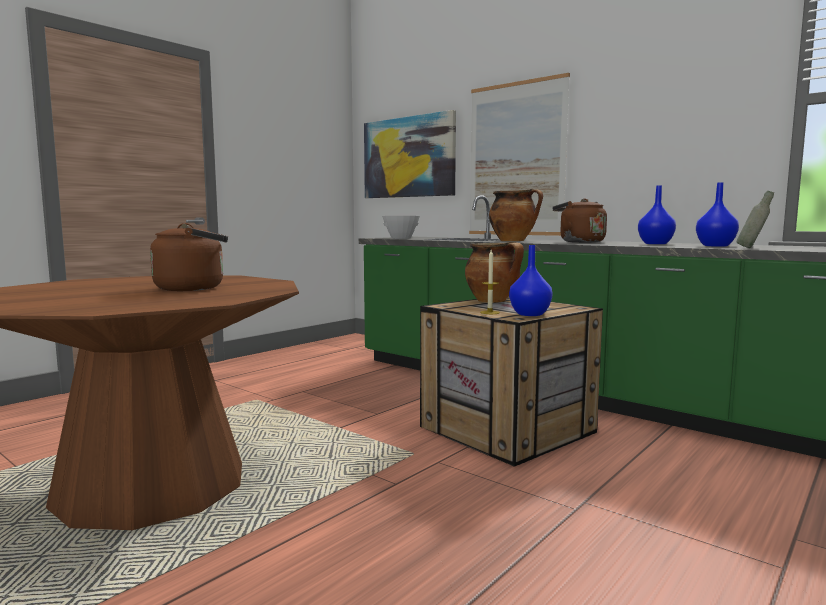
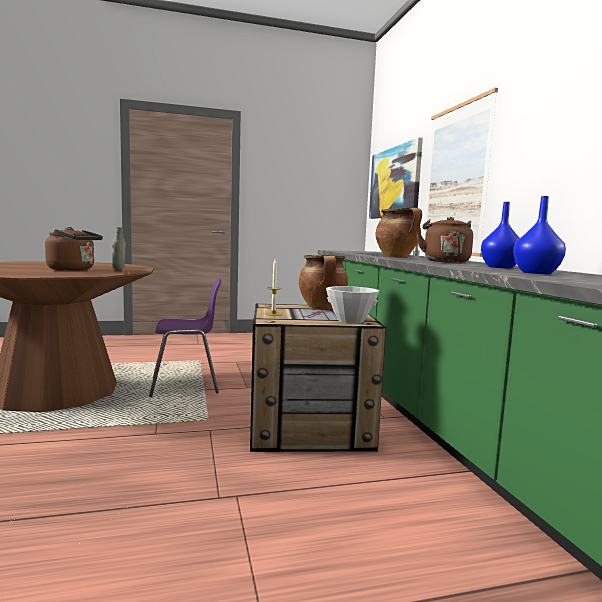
camera: 35 degrees right, 0 degrees up
white bowl [382,216,420,239] -> white bowl moved to [326,286,379,323]
blue vase [509,245,553,316] -> none
grey bottle [737,191,774,248] -> grey bottle moved to [112,227,126,270]
none -> purple chair [149,278,221,397]

